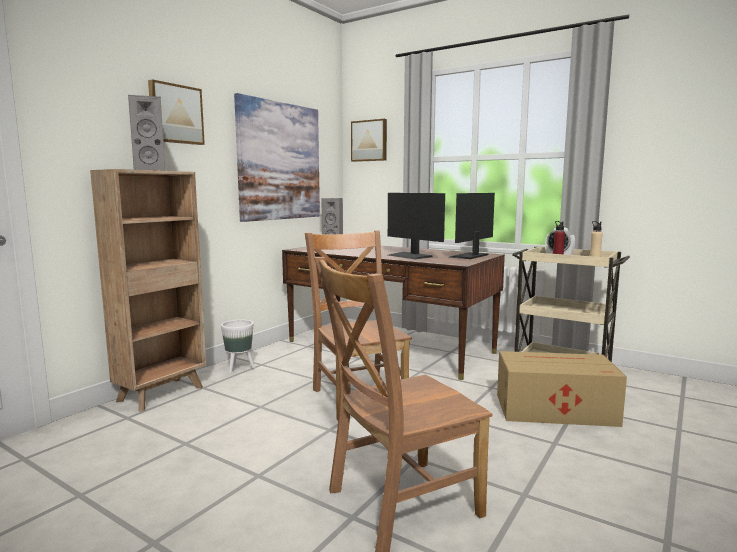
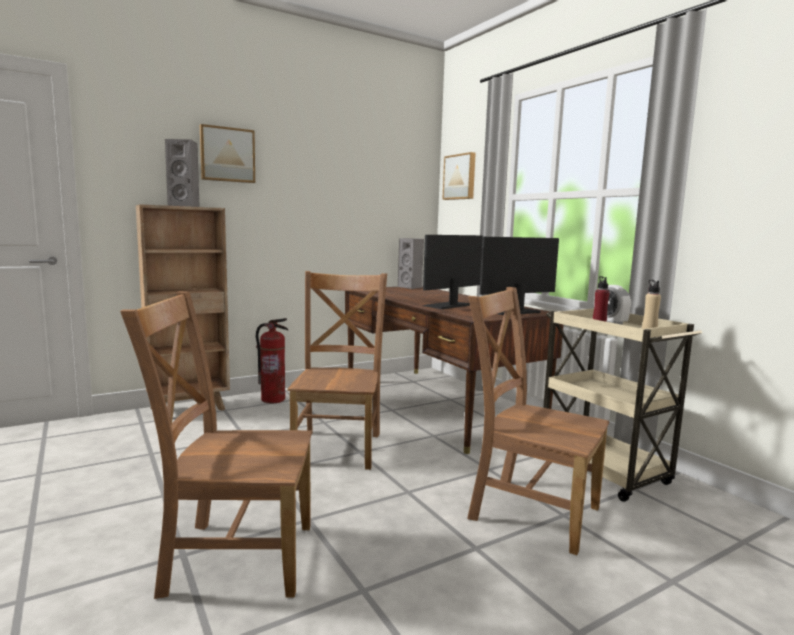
camera: 25 degrees right, 0 degrees up
white planter [221,319,255,374] -> fire extinguisher [256,318,288,404]
picture [234,93,320,222] -> none
monitor [388,193,445,259] -> monitor turned 60 degrees clockwise [422,235,483,309]
cardboard box [497,351,627,427] -> brown chair [467,287,609,555]

